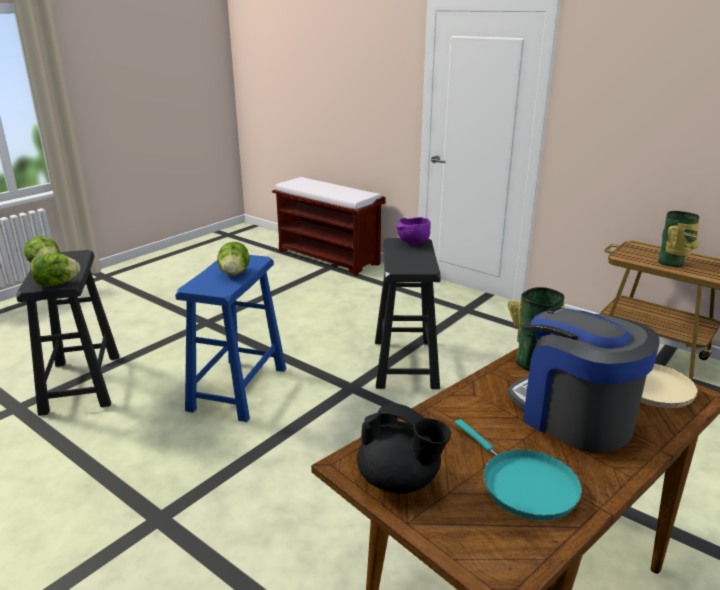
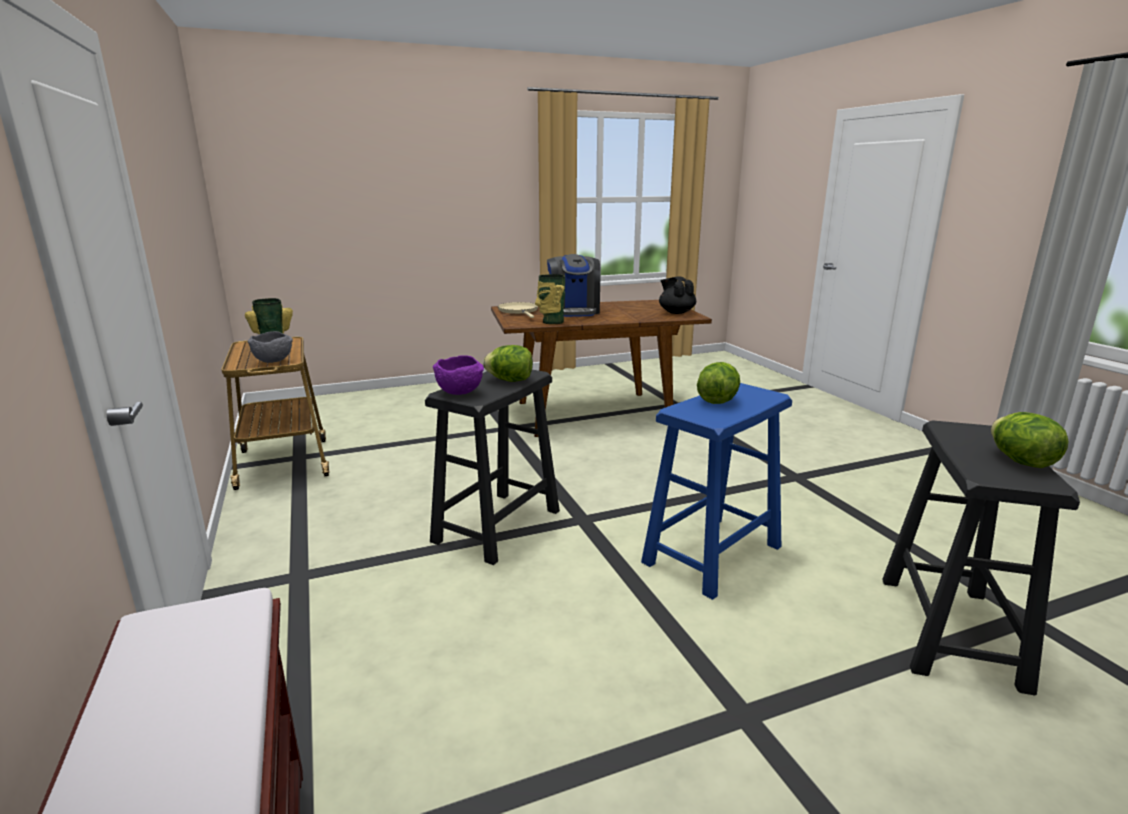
camera: 150 degrees left, 5 degrees down
lettuce [30,253,80,287] -> lettuce moved to [483,345,533,382]
turquoise frying pan [455,419,582,520] -> none
none -> grey bowl [248,331,293,363]

